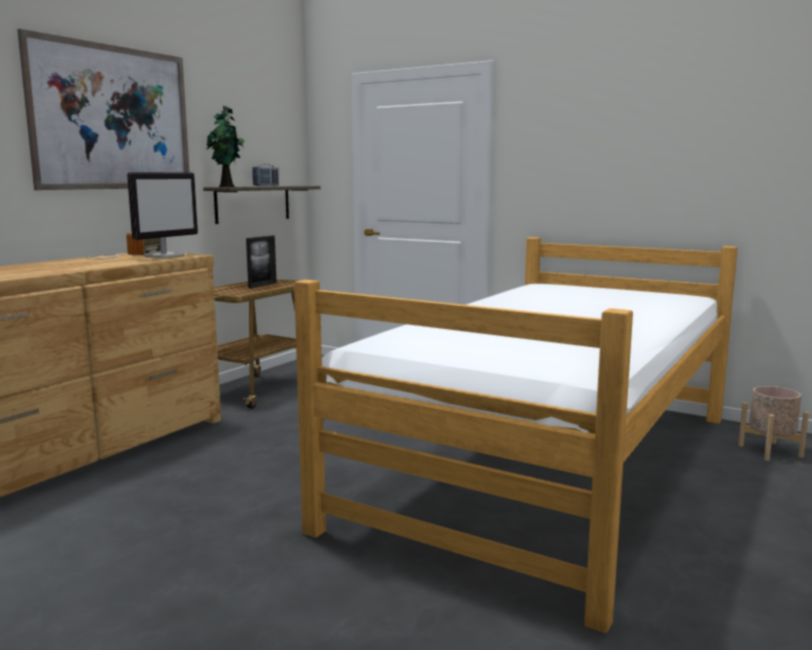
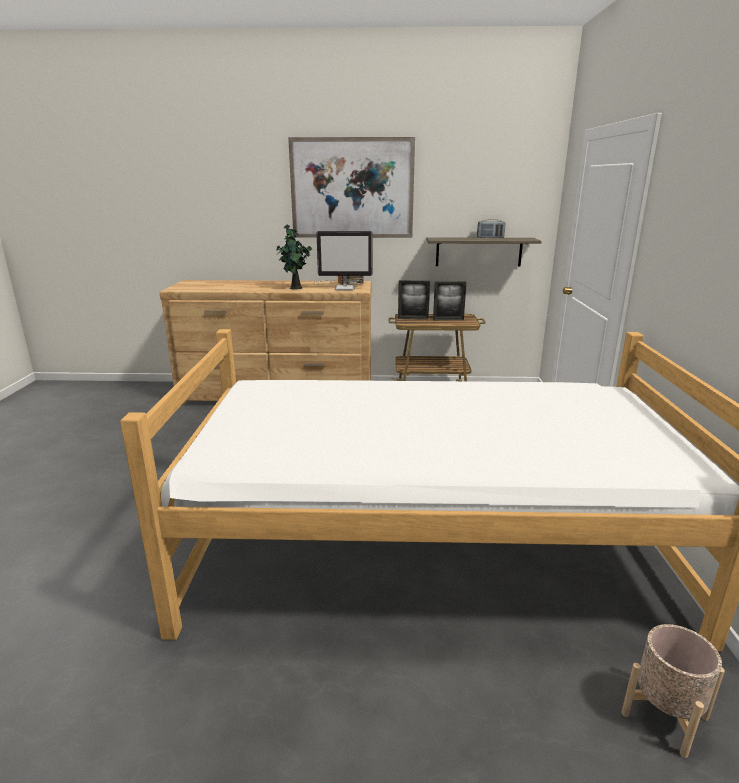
camera: 60 degrees right, 10 degrees up
potted plant [206,106,245,187] -> potted plant moved to [276,225,312,289]
none -> picture frame [398,280,430,320]

